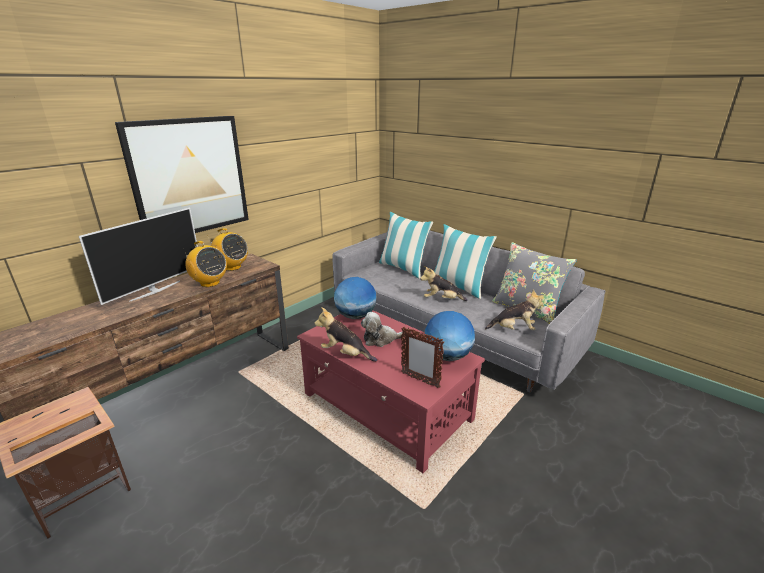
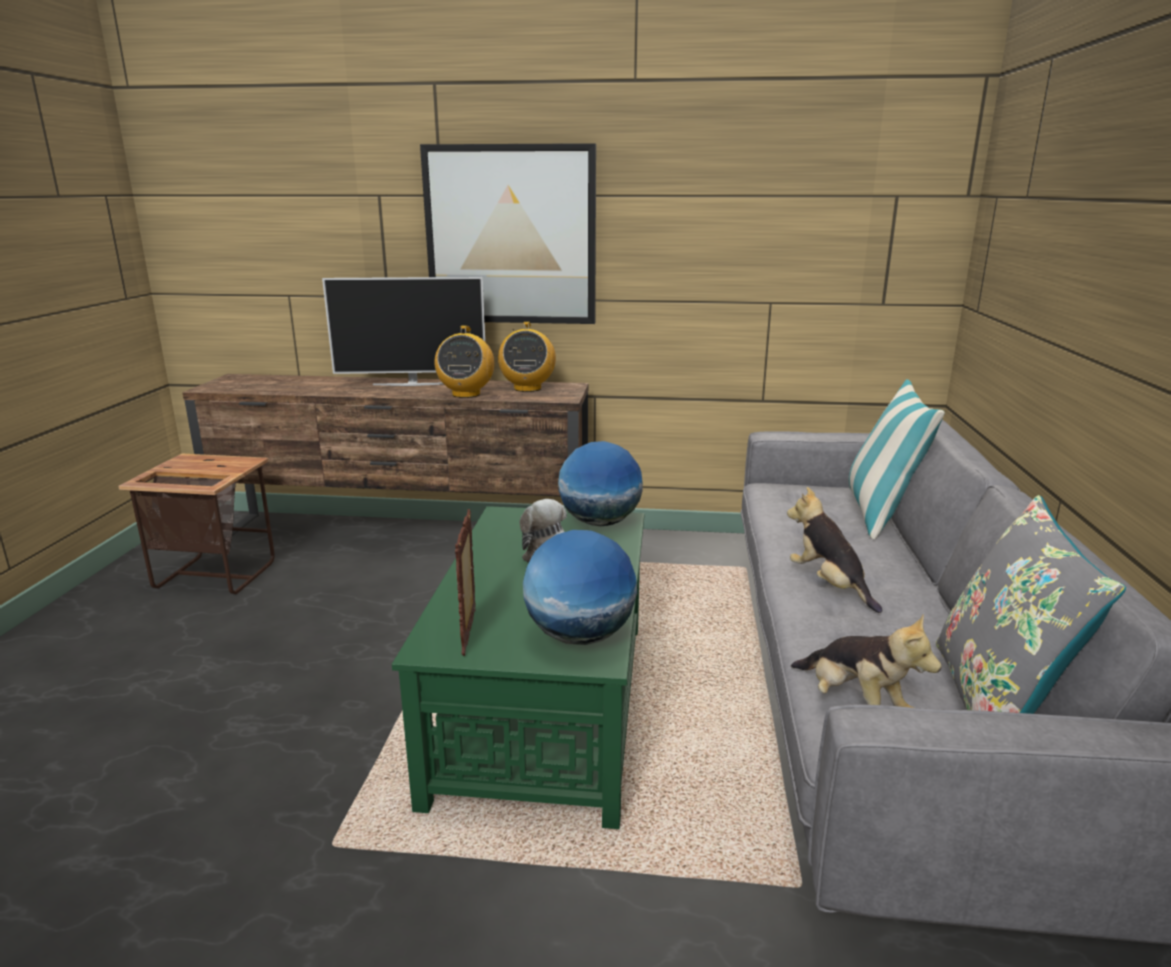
camera: 55 degrees right, 5 degrees down
red coffee table [297,310,485,473] -> green coffee table [392,506,645,829]
plush toy [314,307,377,362] -> none
pillow [434,224,497,299] -> none

